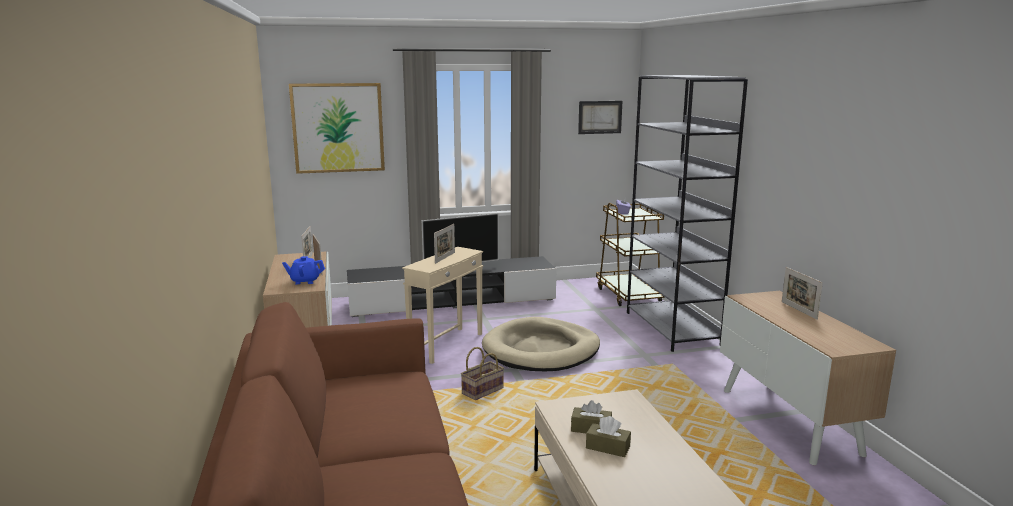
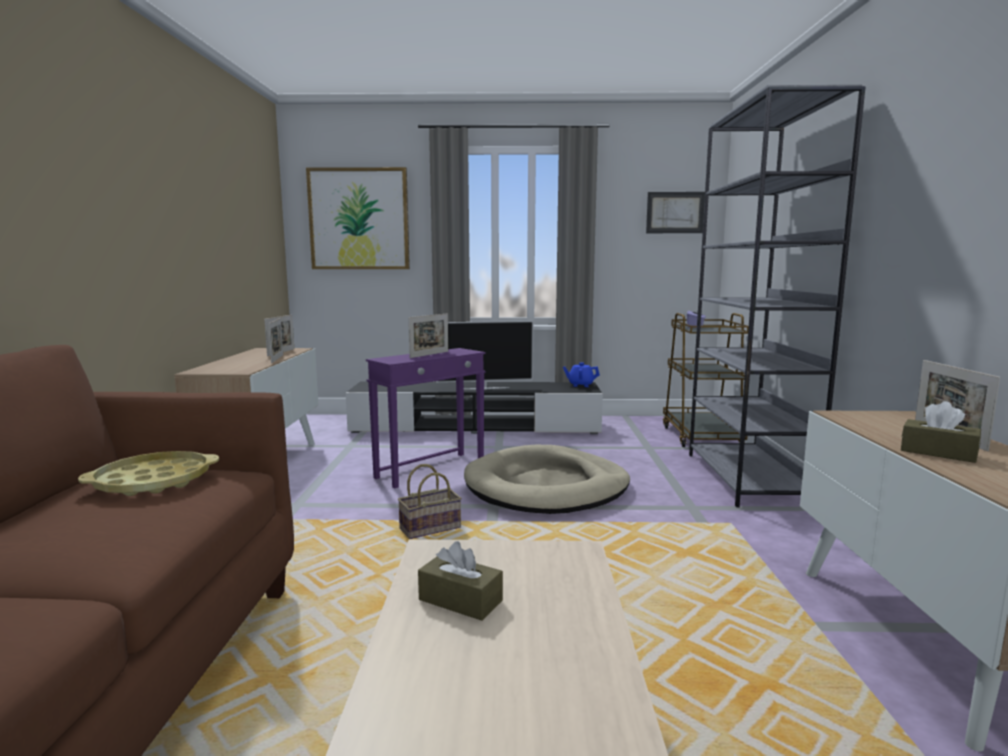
camera: 15 degrees right, 5 degrees down
blue teapot [282,256,325,284] -> blue teapot moved to [563,362,600,387]
beige side table [402,247,483,364] -> purple side table [366,348,486,488]
brown tissue box [586,416,631,457] -> brown tissue box moved to [901,401,981,463]
none -> yellow tray [78,451,219,496]

